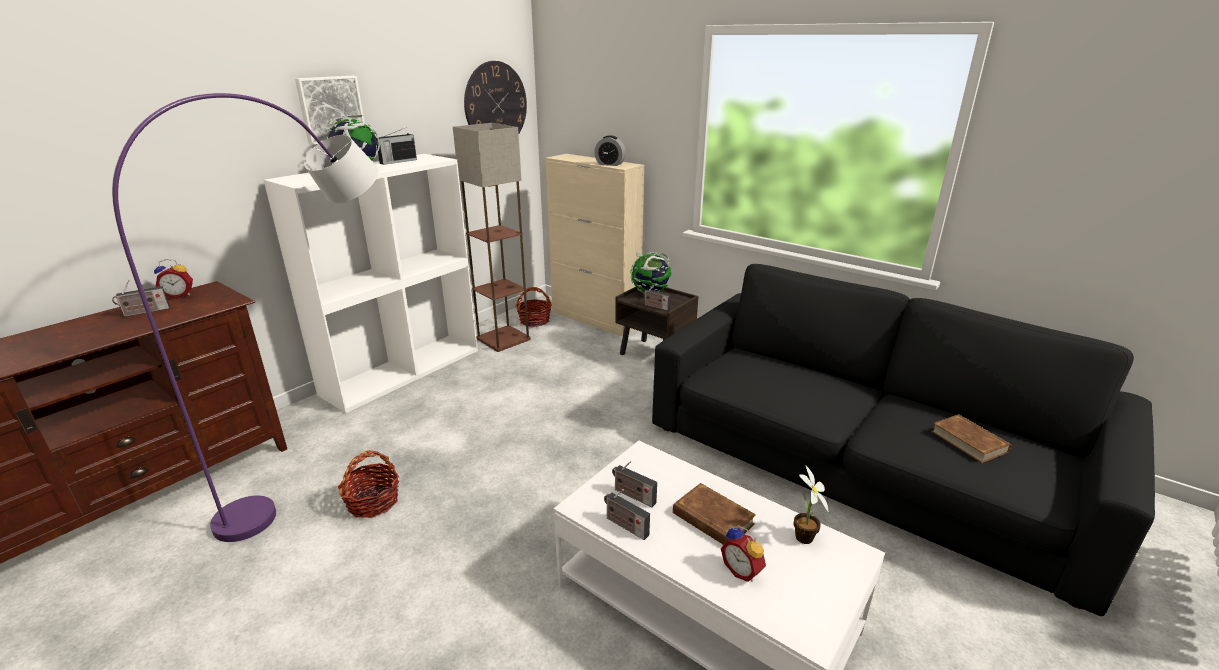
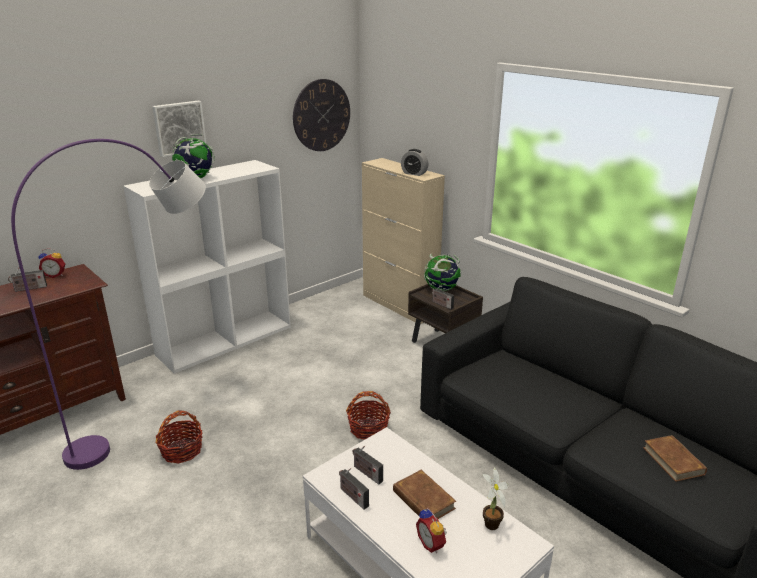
camera: 10 degrees right, 0 degrees up
radio [376,128,417,165] -> none
floor lamp [453,123,531,352] -> none
basket [515,287,552,327] -> basket moved to [346,391,391,440]

